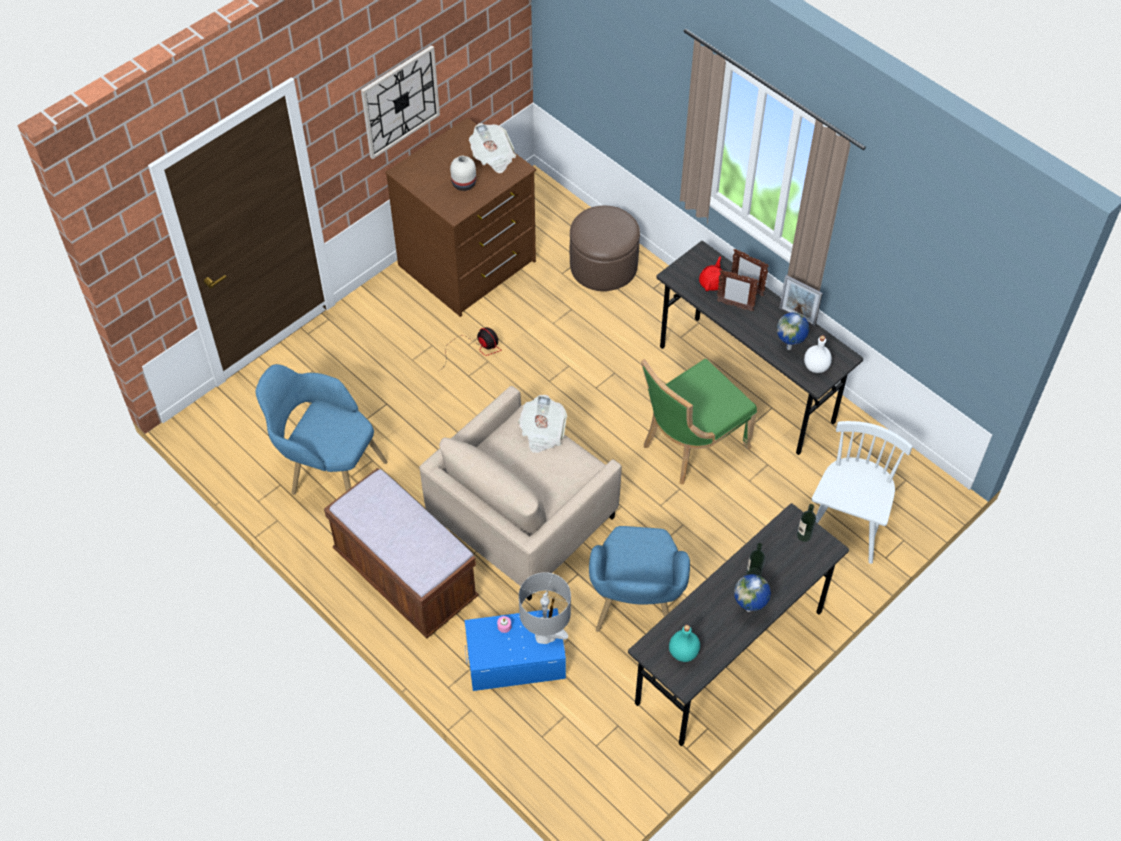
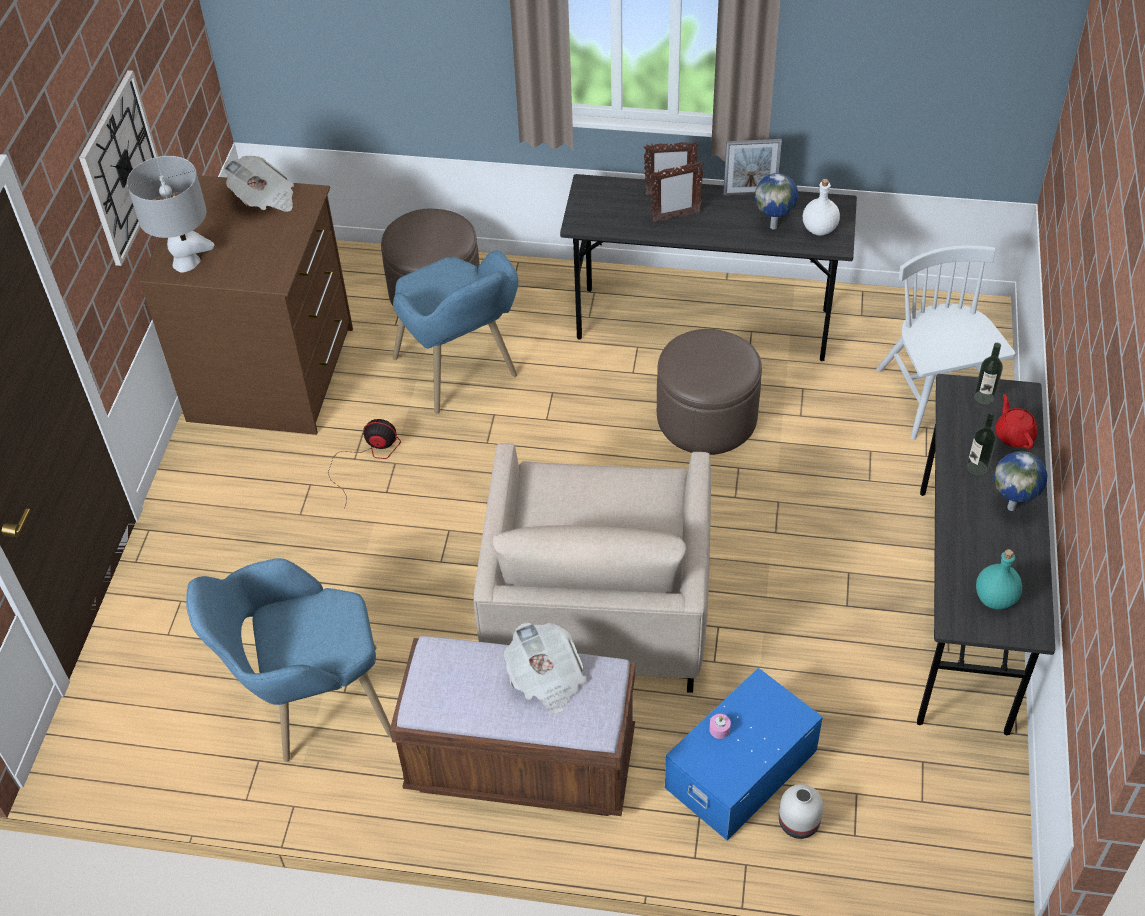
camera: 35 degrees left, 5 degrees down
white vase [450,156,476,191] -> white vase moved to [779,784,823,839]
newspaper [518,395,567,453] -> newspaper moved to [504,622,587,714]
grey table lamp [519,572,571,644] -> grey table lamp moved to [127,156,214,273]
blue armchair [589,526,690,632] -> blue armchair moved to [393,250,519,413]
green chair [641,359,757,485] -> brown ottoman [657,329,762,455]
red teapot [699,257,723,291] -> red teapot moved to [995,394,1038,449]

